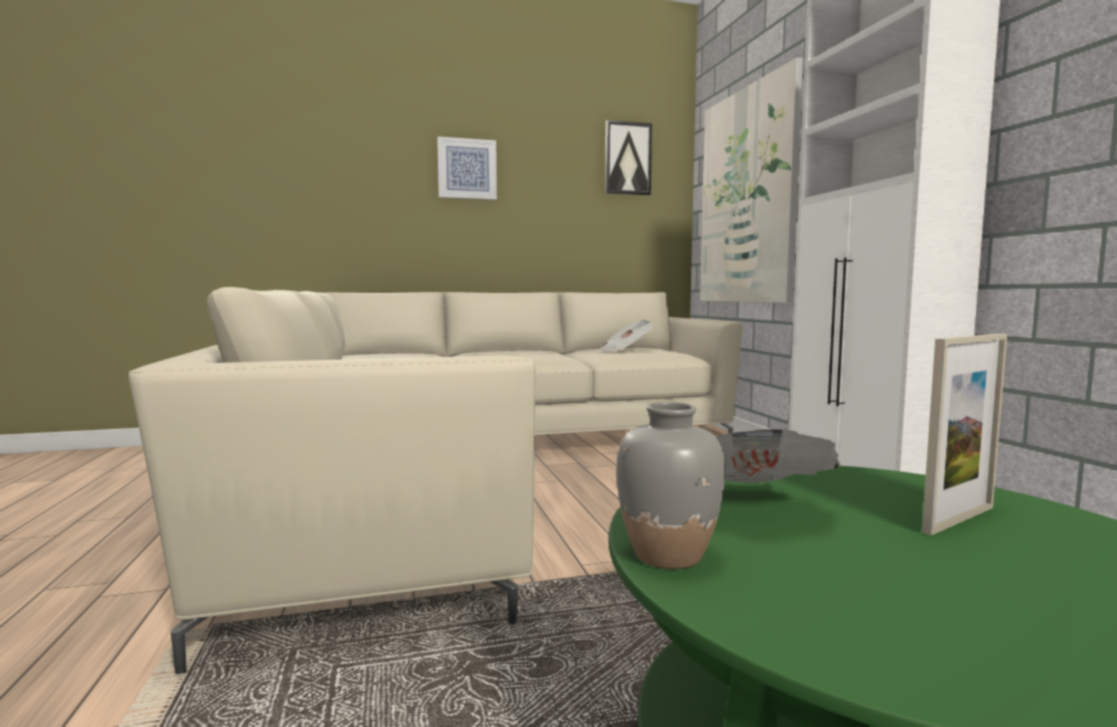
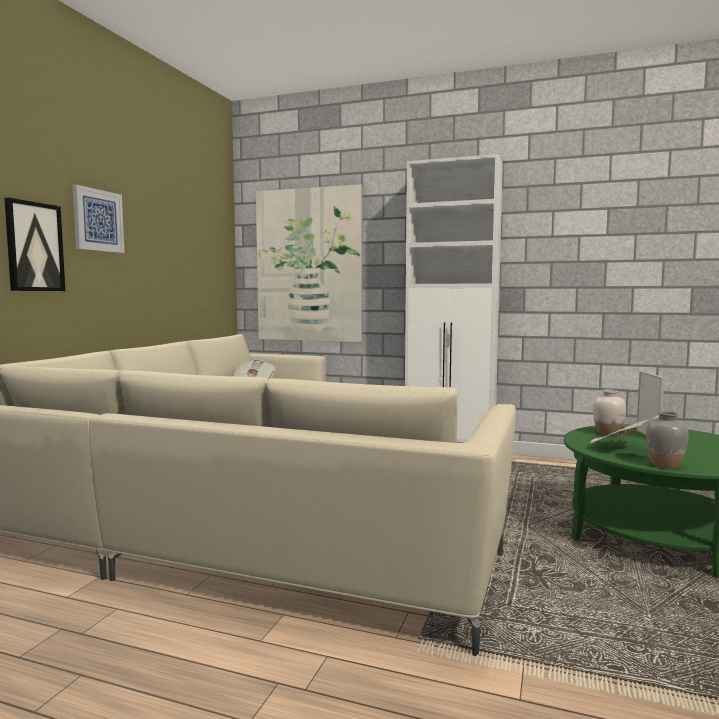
camera: 55 degrees left, 0 degrees up
picture [605,120,652,195] -> picture moved to [4,197,65,291]
none -> white vase [593,390,626,436]

